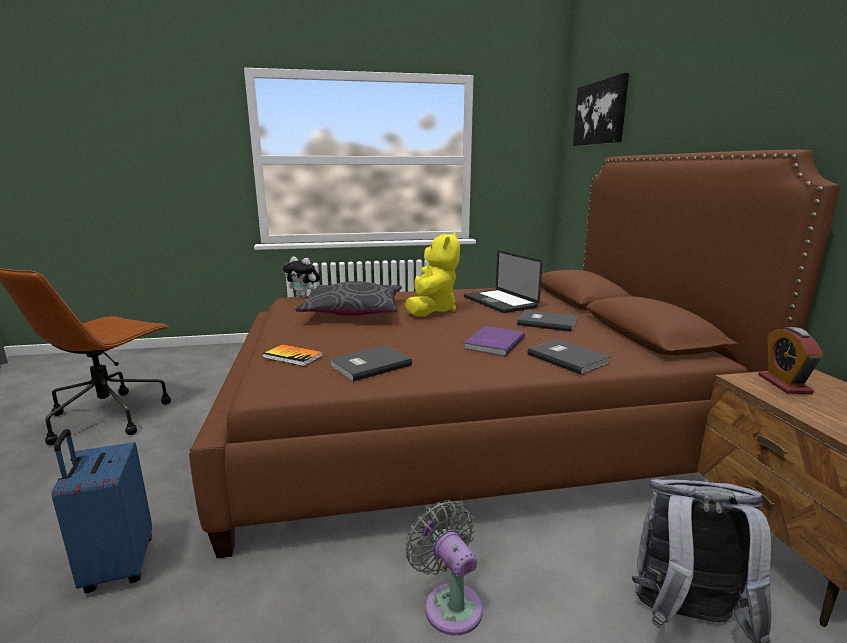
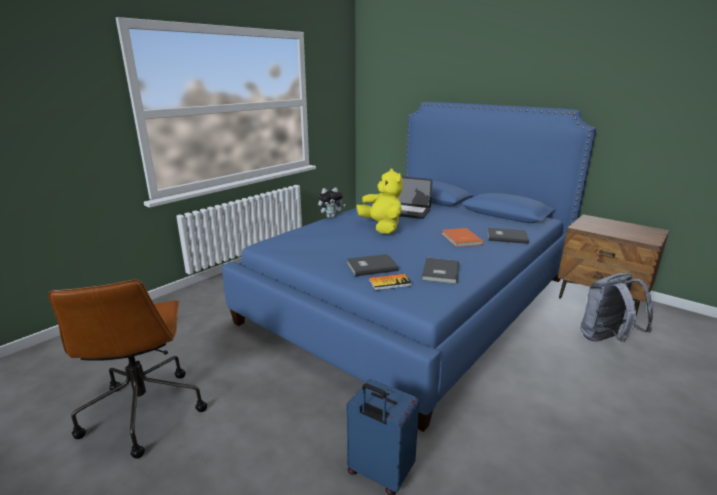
camera: 40 degrees left, 5 degrees up
brown bed [189,150,840,558] -> blue bed [222,102,596,432]
plush toy [283,256,320,297] -> plush toy moved to [318,187,345,218]
grey pillow [295,281,402,316] -> none
grey fan [405,500,483,635] -> none
purple book [463,326,525,356] -> orange book [441,228,484,247]
grey book [517,310,577,332] -> grey book moved to [347,254,398,277]
picture [573,73,629,146] -> none
alarm clock [758,327,823,394] -> none

